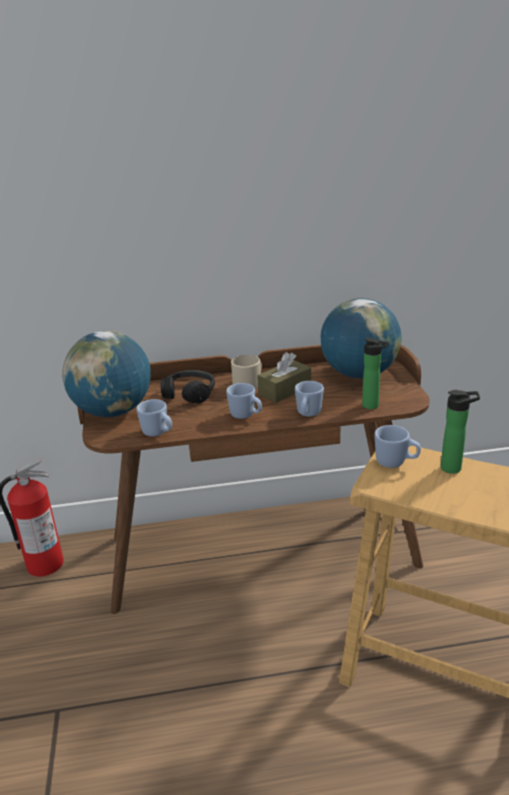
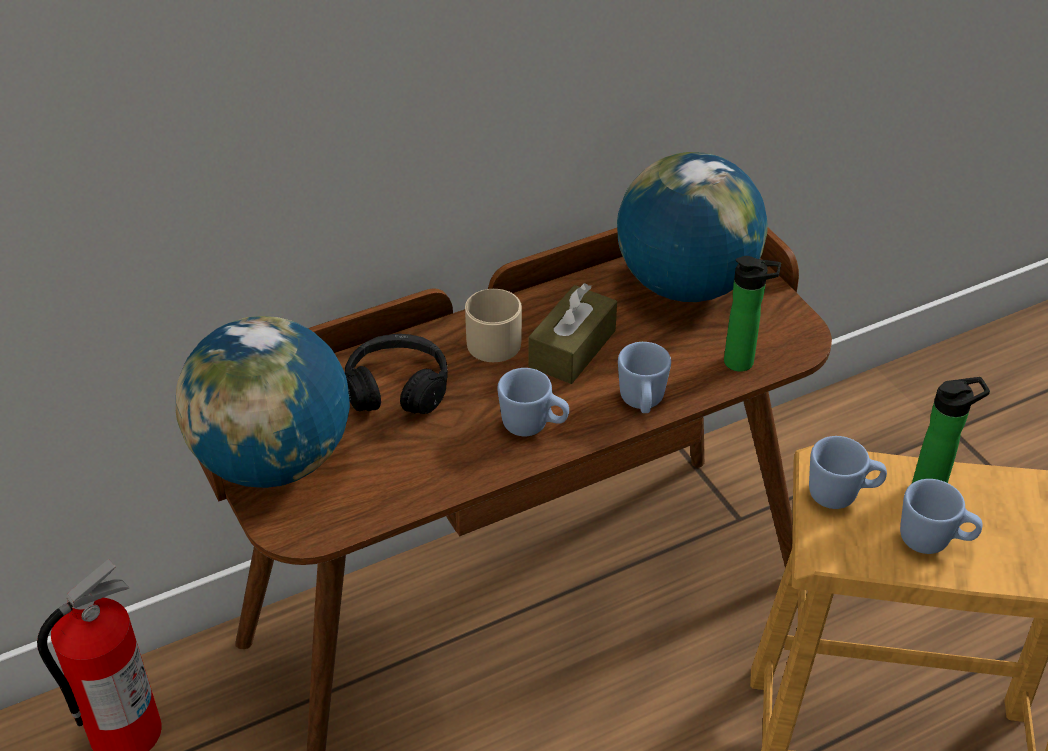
camera: 20 degrees left, 15 degrees up
blue mug [136,399,172,436] -> blue mug moved to [900,479,982,554]

